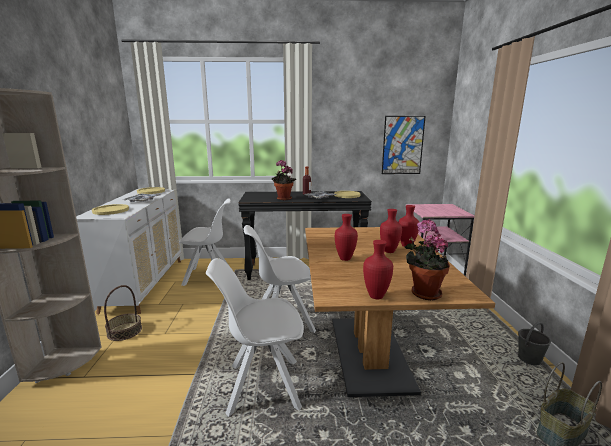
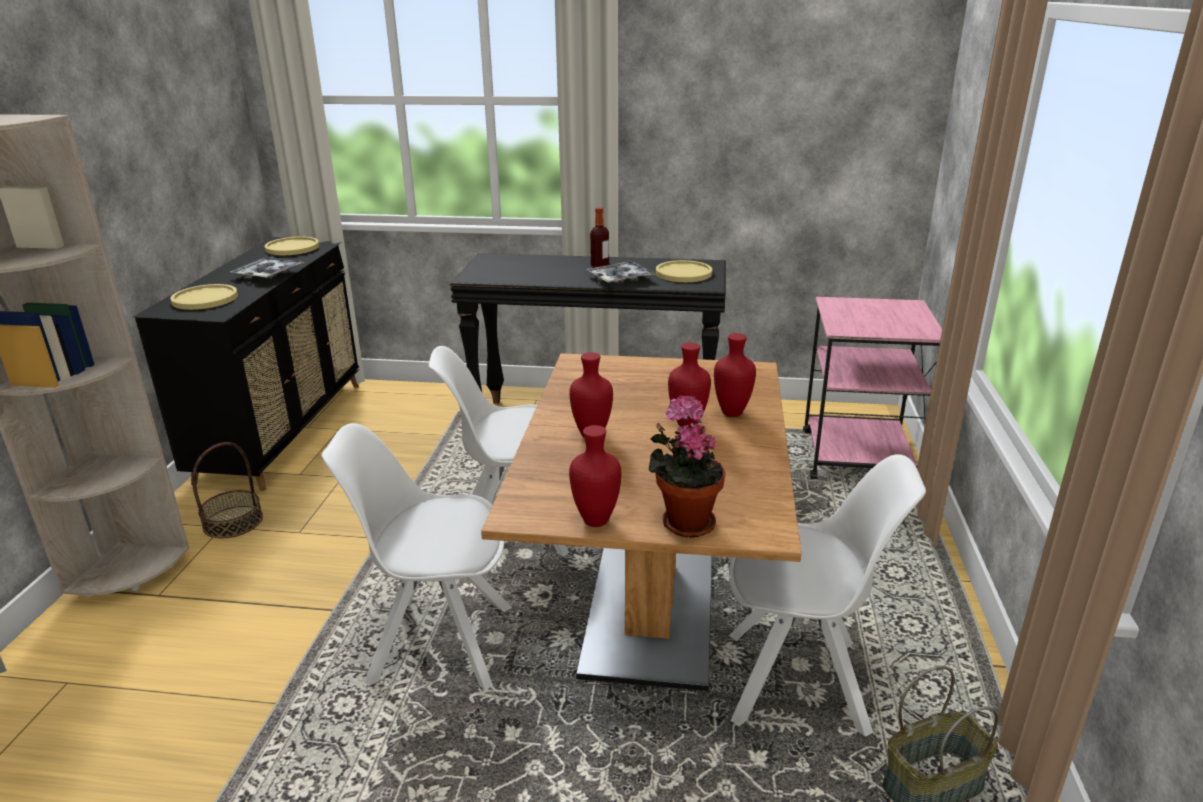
camera: 10 degrees right, 10 degrees up
white cabinet [76,188,182,315] -> black cabinet [133,237,360,491]
white chair [179,199,231,286] -> white chair moved to [728,454,926,737]
potted plant [272,160,296,200] -> none
picture [382,116,426,174] -> none
grey bucket [518,322,551,365] -> none

